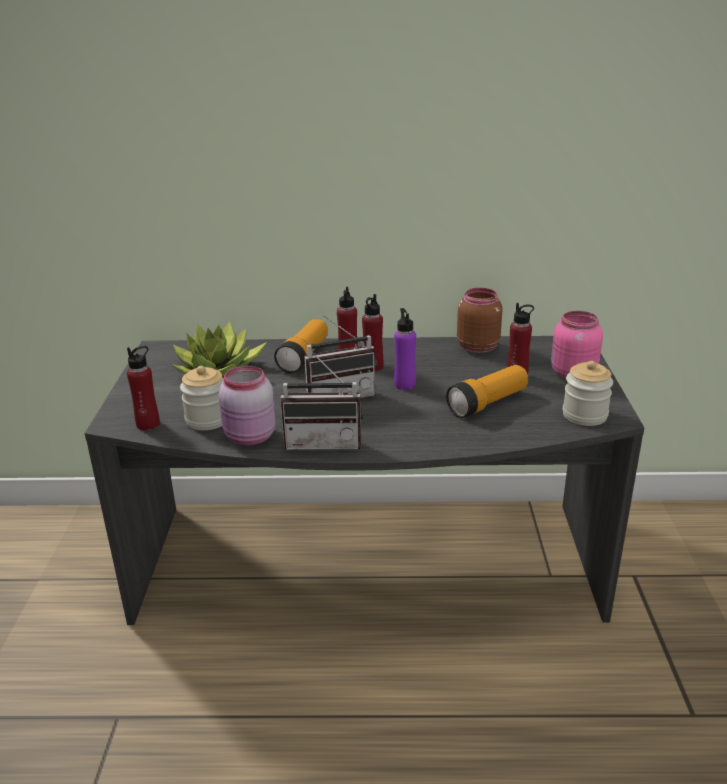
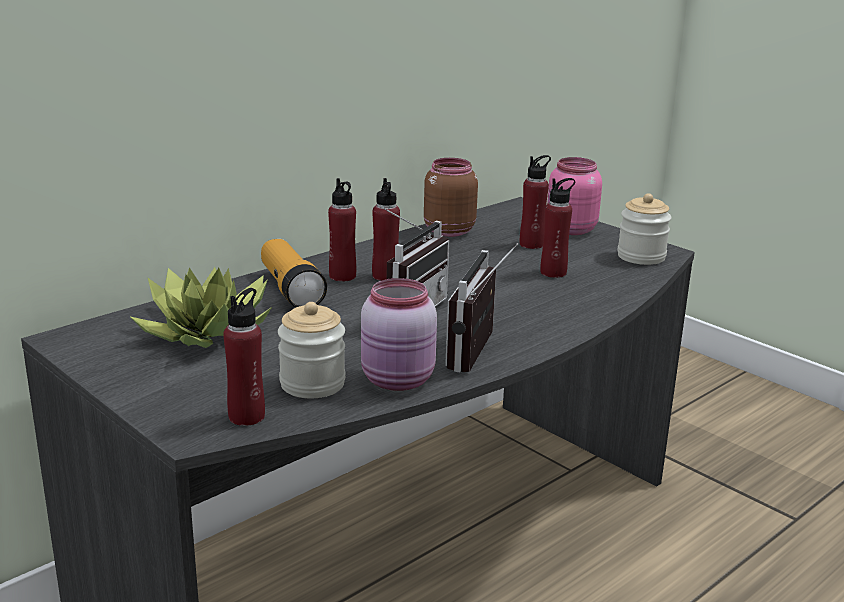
camera: 45 degrees left, 5 degrees down
radio [280,352,363,450] -> radio turned 150 degrees clockwise [445,243,518,373]
purple bottle [394,308,416,390] -> none
flashlight [446,365,528,418] -> red bottle [540,178,575,278]

